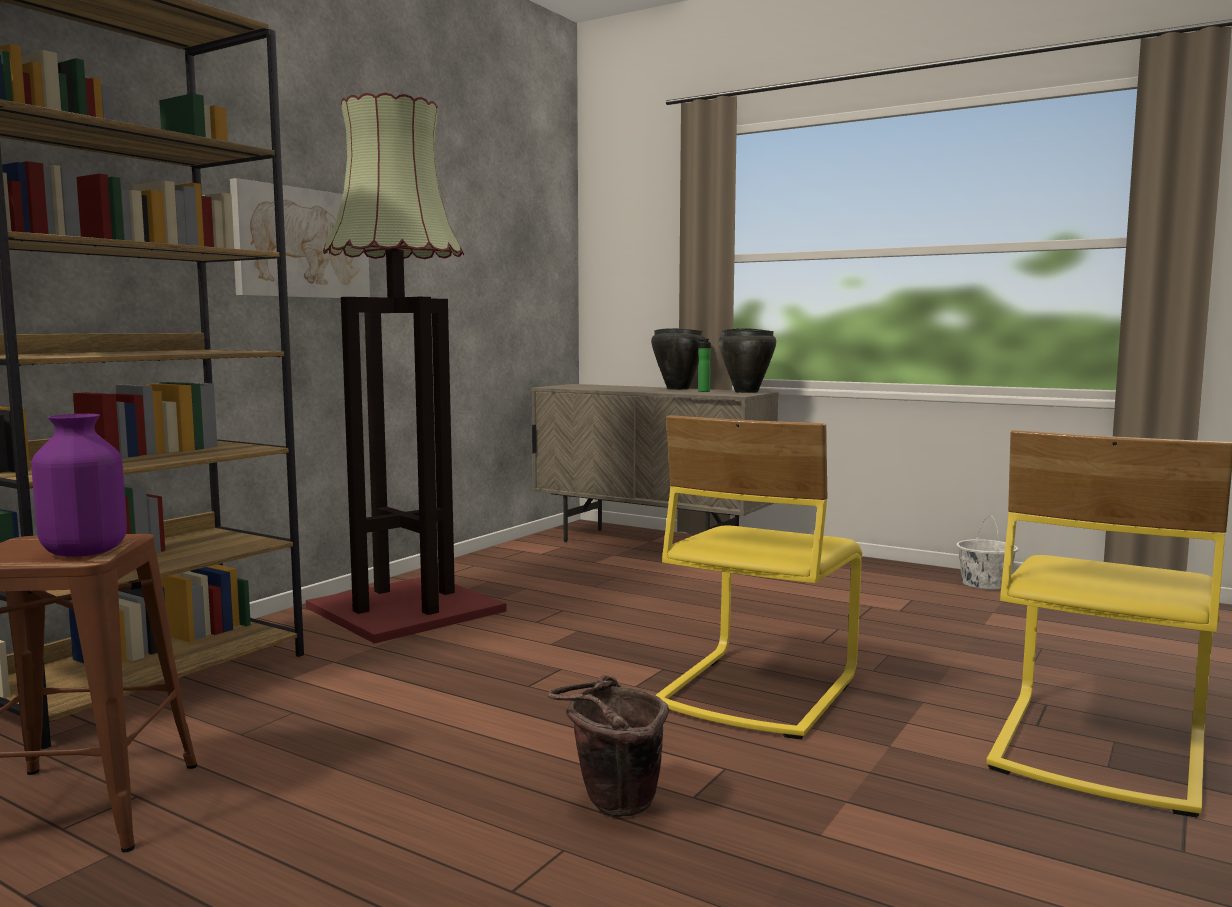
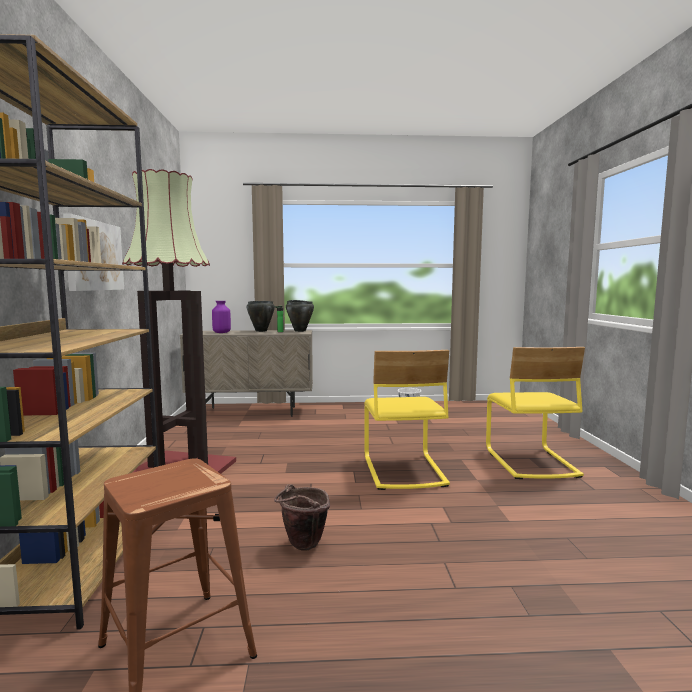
camera: 35 degrees left, 0 degrees up
purple vase [31,414,127,557] -> purple vase moved to [212,301,231,333]
brown bucket [548,675,669,817] -> brown bucket moved to [274,484,330,551]

